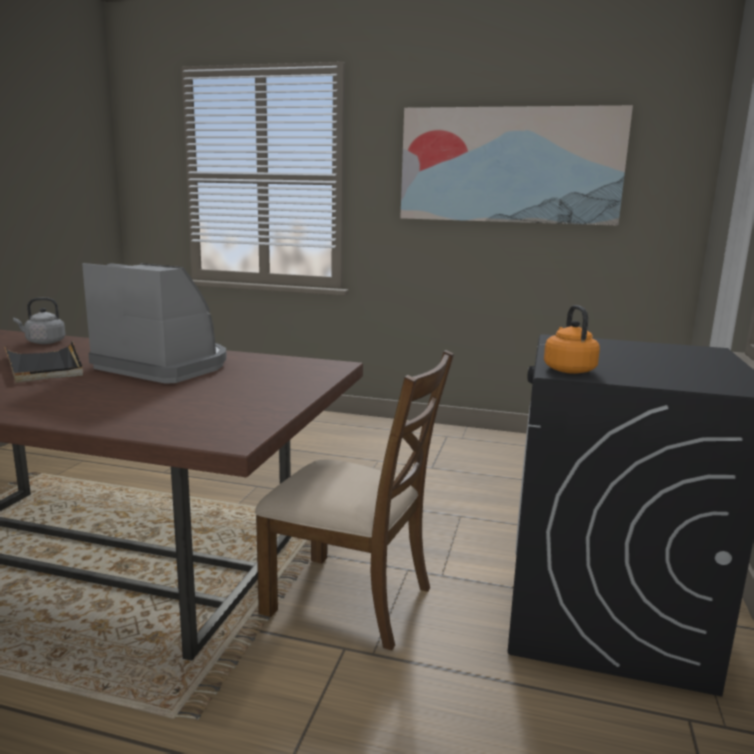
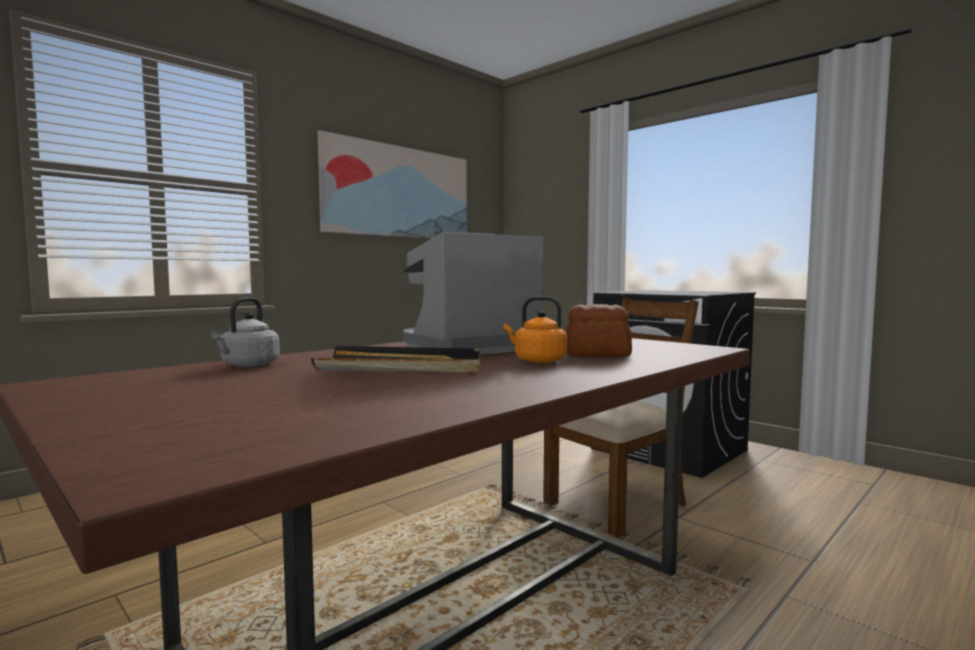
camera: 60 degrees left, 10 degrees down
orange kettle [544,305,600,374] -> orange kettle moved to [504,296,567,363]
none -> bread [566,304,632,357]

